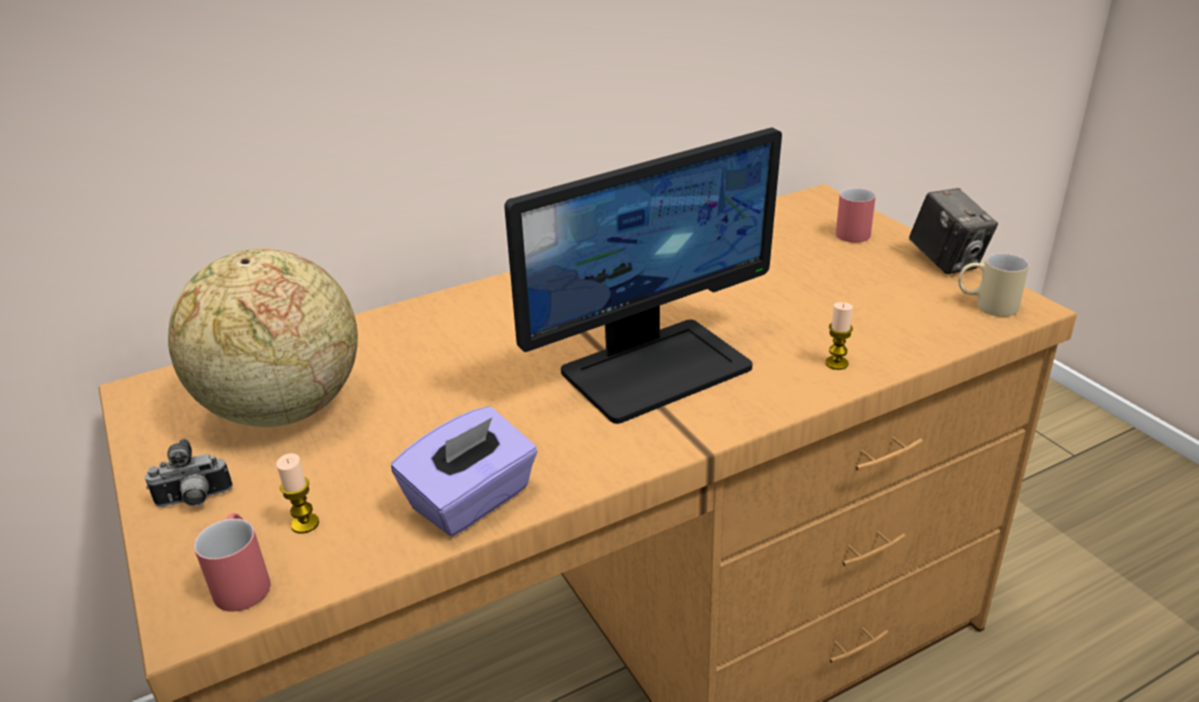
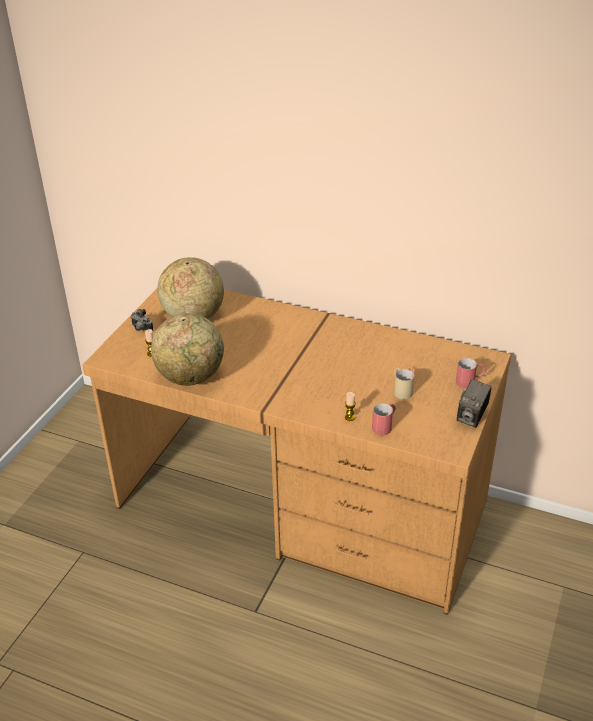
camera: 50 degrees right, 5 degrees up
red mug [194,513,271,612] -> red mug moved to [372,403,396,435]
purple tissue box [391,406,538,536] -> globe [151,313,224,386]
monitor [504,128,782,424] -> none
beige mug [958,253,1029,317] -> beige mug moved to [394,368,414,400]

